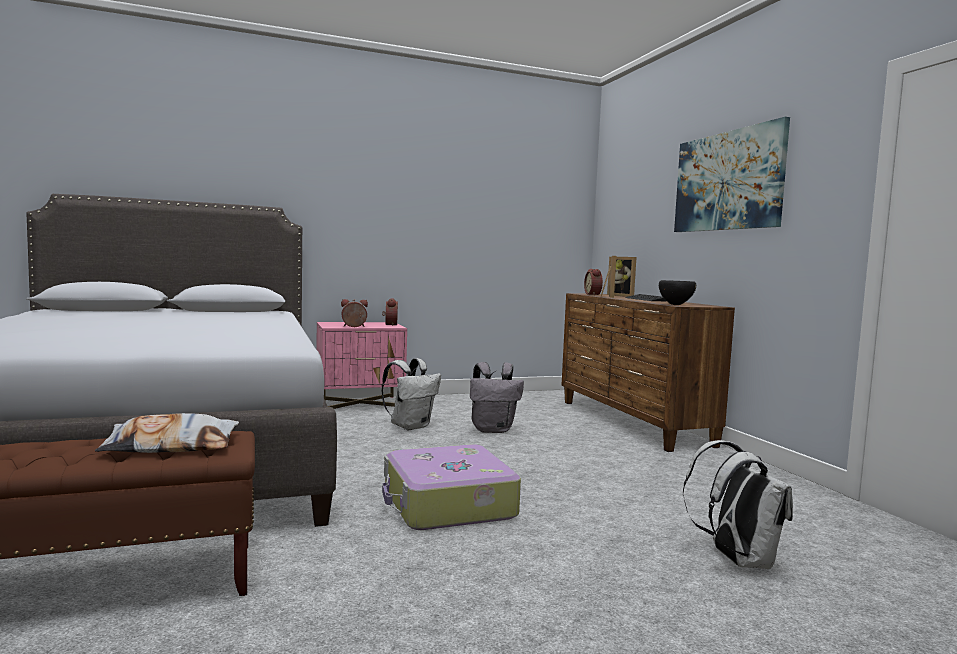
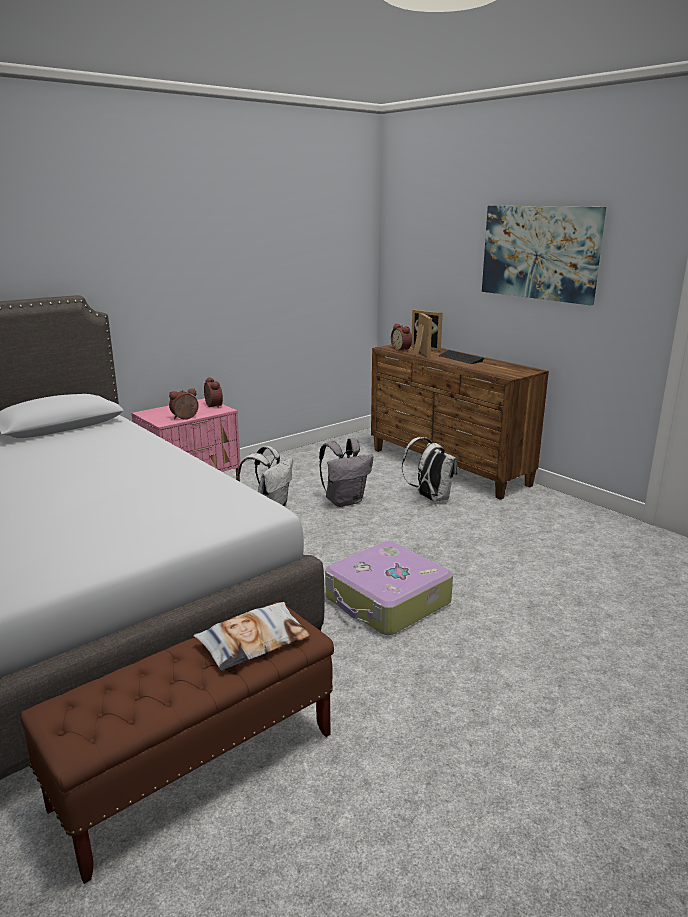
camera: 20 degrees left, 15 degrees up
black bowl [659,280,696,305] -> none
white backpack [683,440,793,569] -> white backpack moved to [402,437,458,501]

